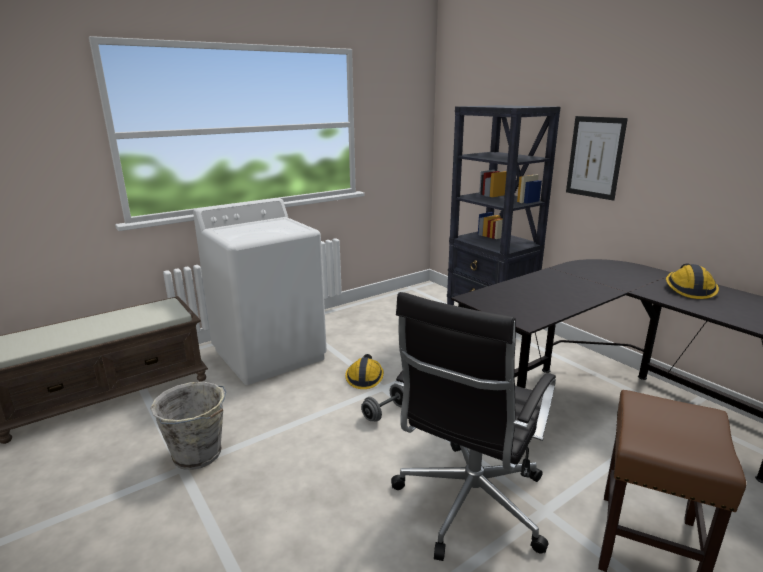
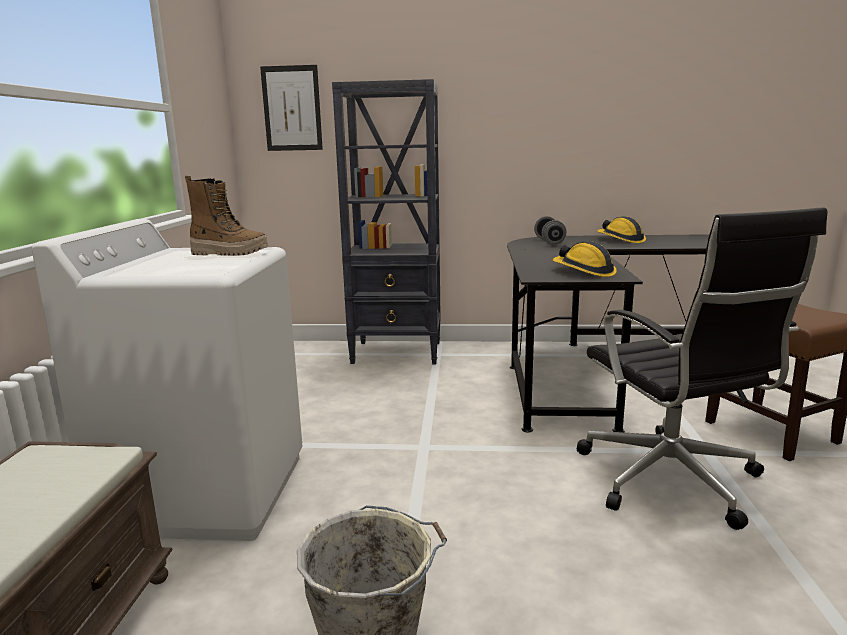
camera: 50 degrees left, 5 degrees down
hard hat [345,354,384,389] -> hard hat moved to [553,241,617,277]
grey dumbbell [361,384,404,422] -> grey dumbbell moved to [534,216,566,245]
picture [566,116,628,201] -> picture moved to [260,65,323,151]
none -> boot [185,176,268,256]

